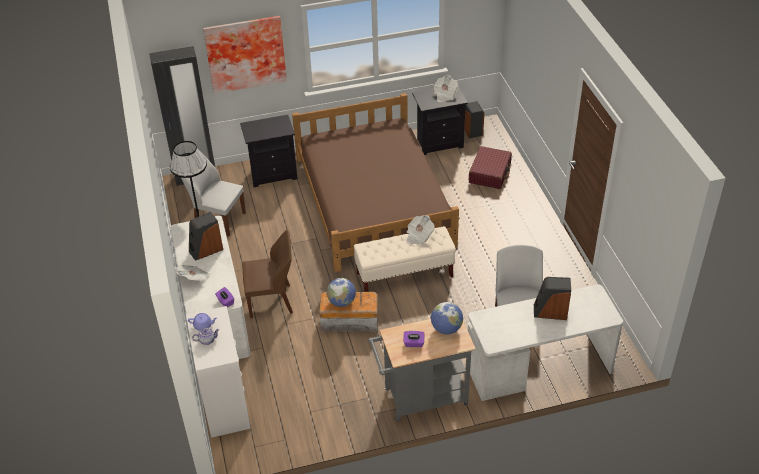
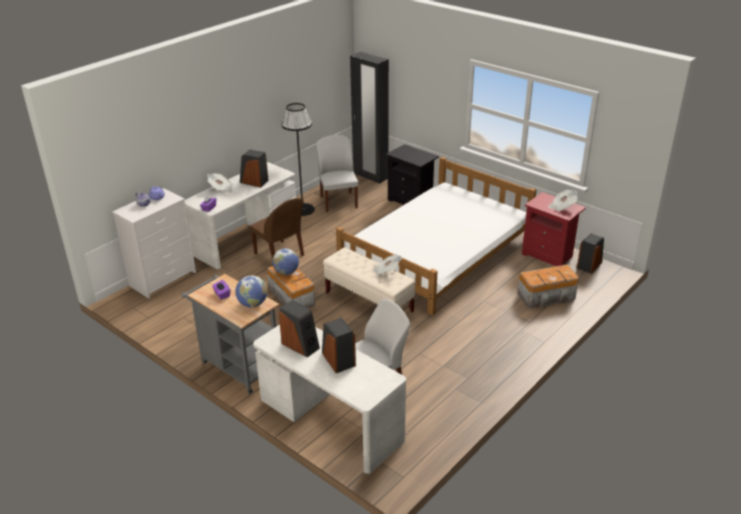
camera: 55 degrees right, 10 degrees down
picture [203,16,287,94] -> none
brown bed [292,93,460,272] -> white bed [336,157,537,316]
black nightstand [412,87,468,155] -> red nightstand [522,192,586,266]
red suitcase [469,146,512,189] -> storage box [517,265,579,308]
none -> speaker [279,300,320,357]

